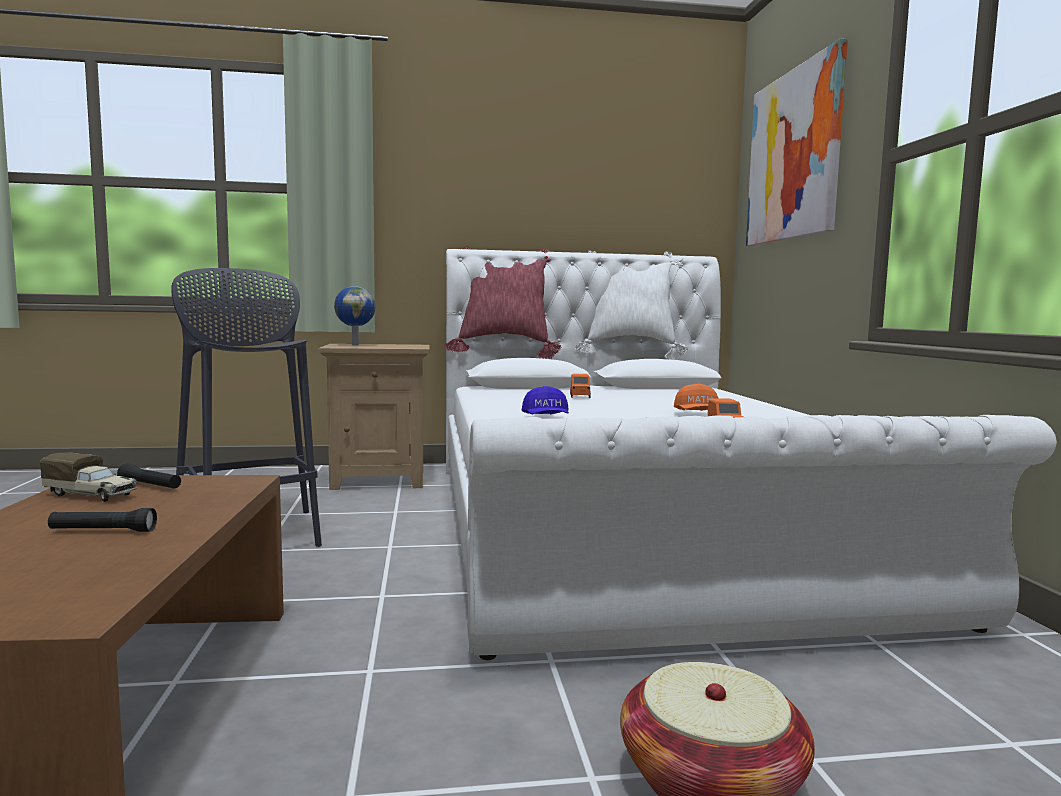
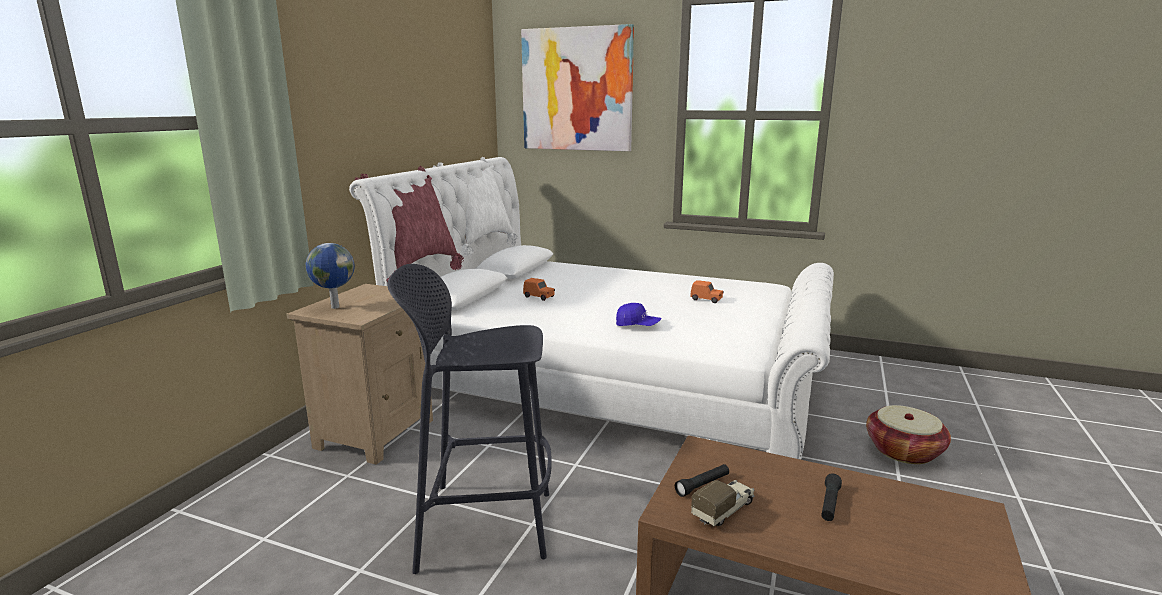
camera: 60 degrees left, 10 degrees up
orange cap [674,384,718,411] -> none

